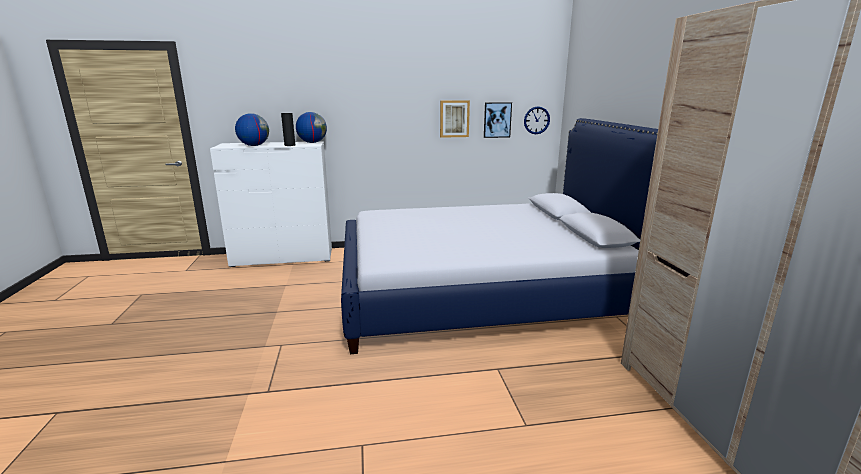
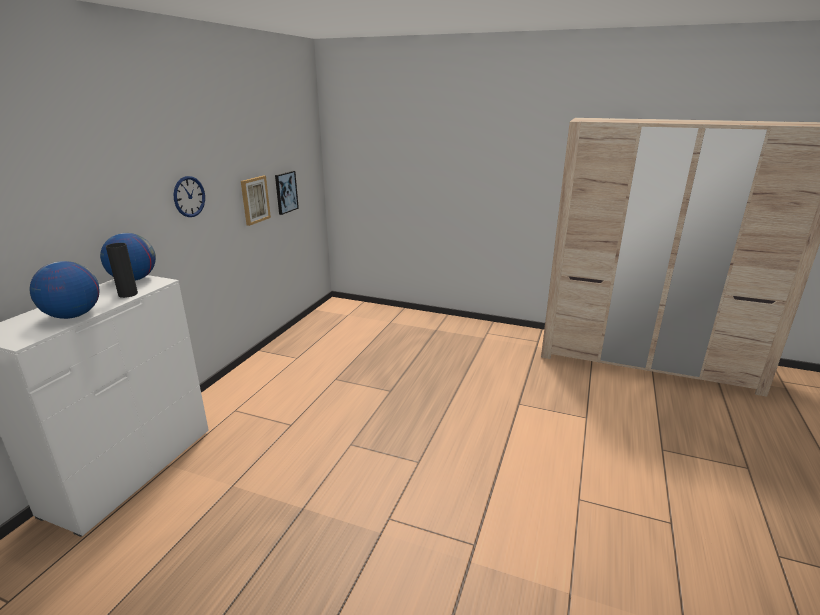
camera: 60 degrees left, 5 degrees up
bed [341,118,658,354] -> none
wall clock [524,107,550,134] -> wall clock moved to [174,176,205,217]

